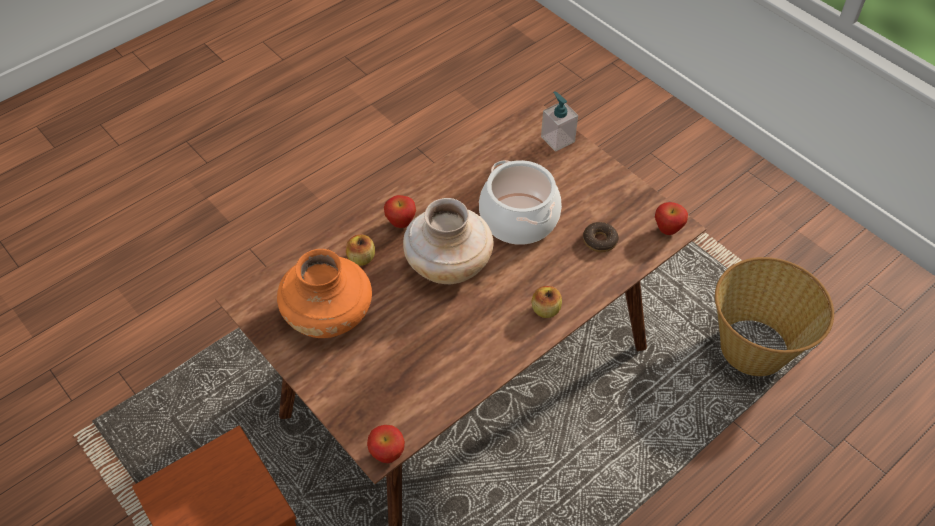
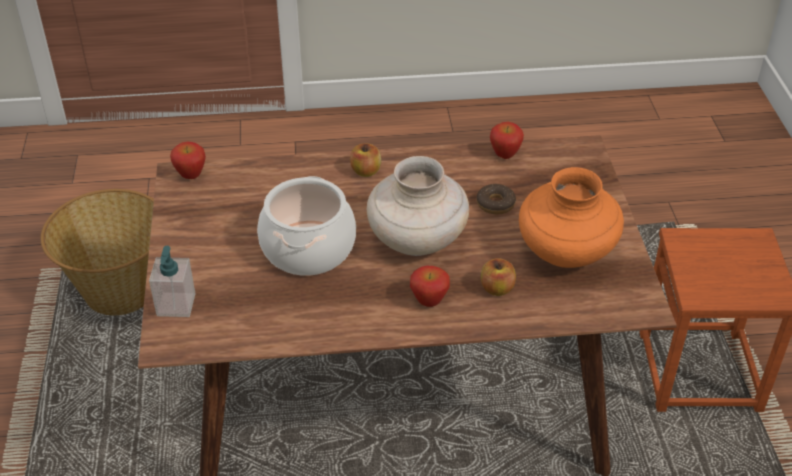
camera: 145 degrees left, 10 degrees down
apple [367,425,405,463] -> apple moved to [490,122,524,159]
donut [583,222,619,252] -> donut moved to [477,184,516,214]

